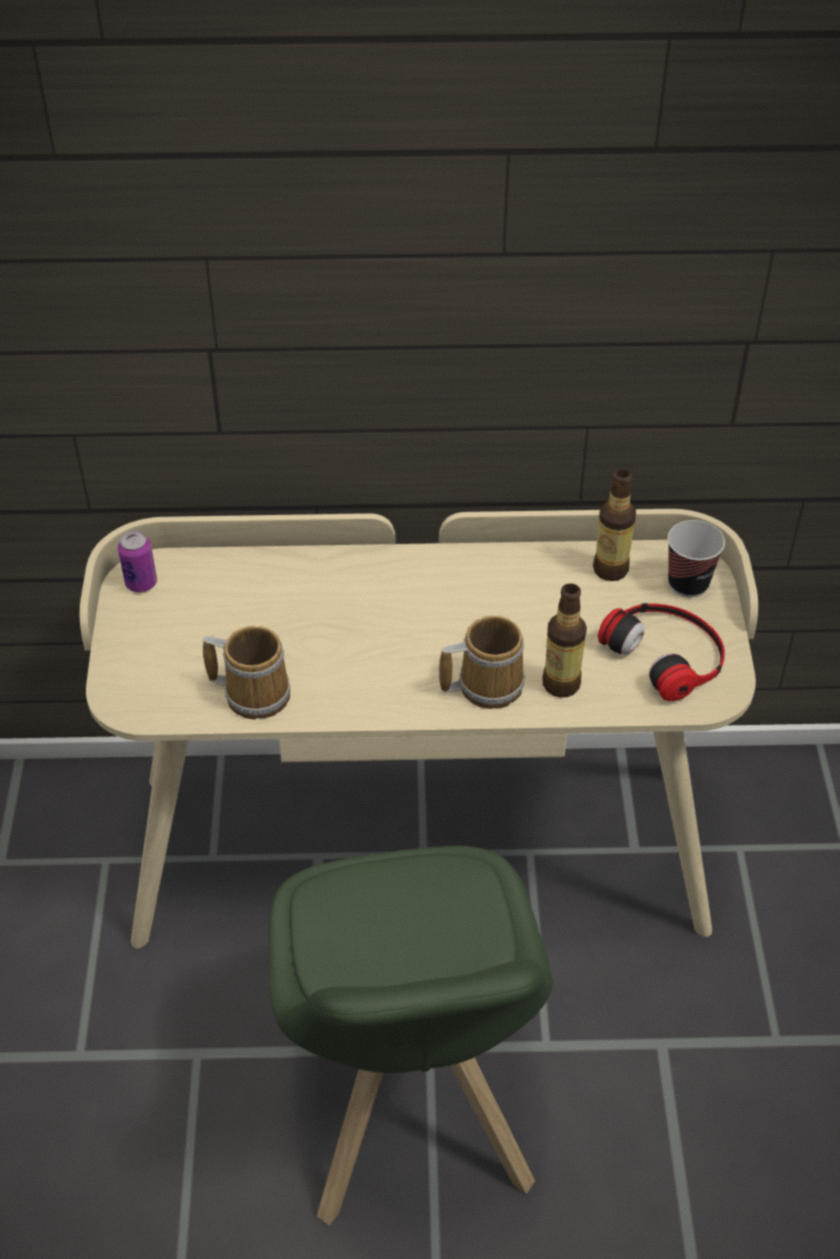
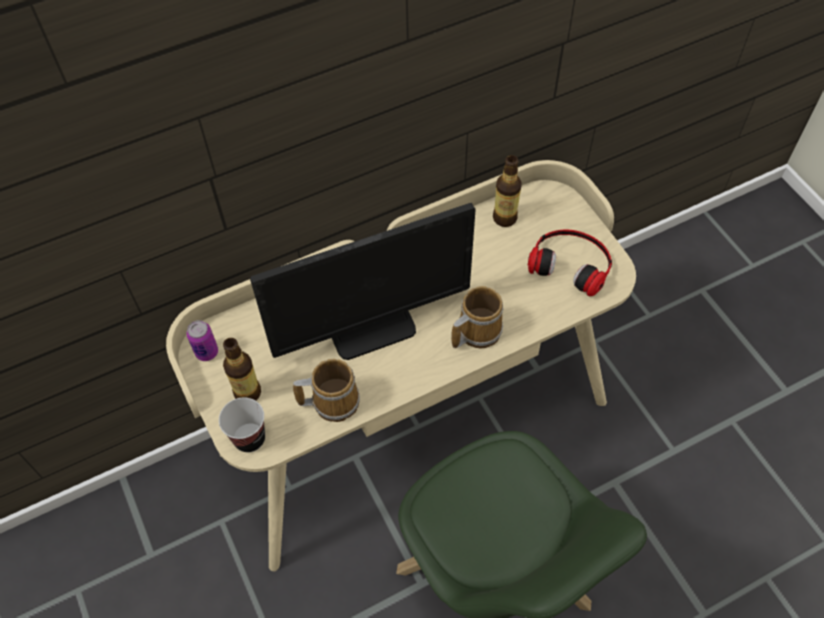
camera: 25 degrees left, 10 degrees up
bottle [543,583,587,697] -> bottle moved to [223,338,261,401]
cup [668,520,725,598] -> cup moved to [219,397,265,453]
none -> monitor [250,203,476,360]

